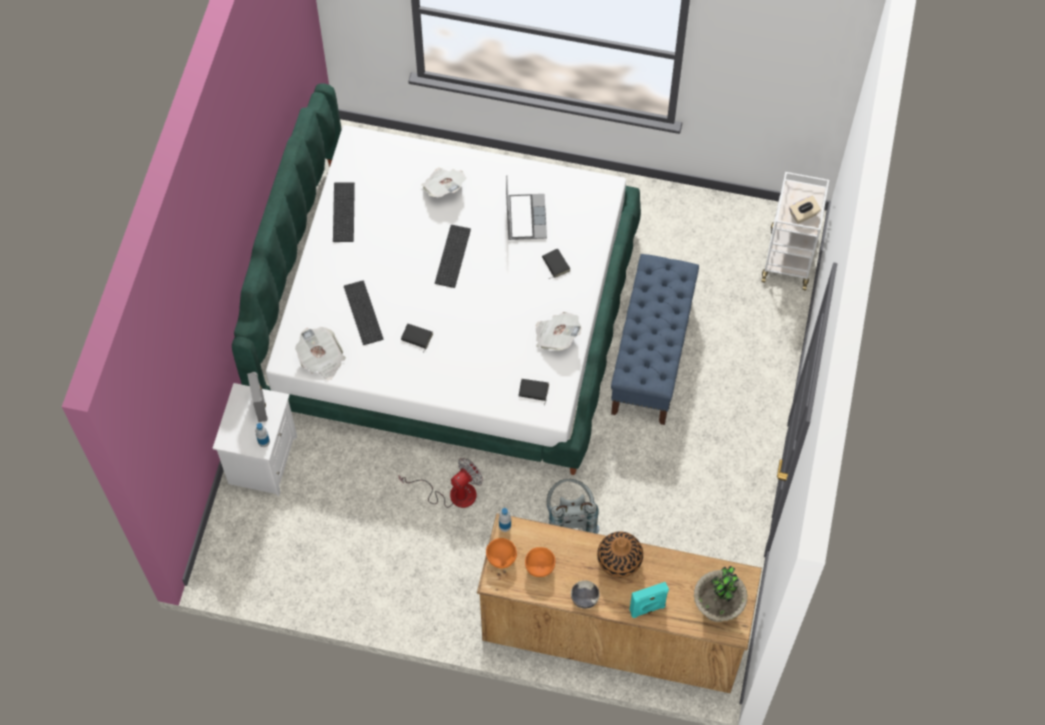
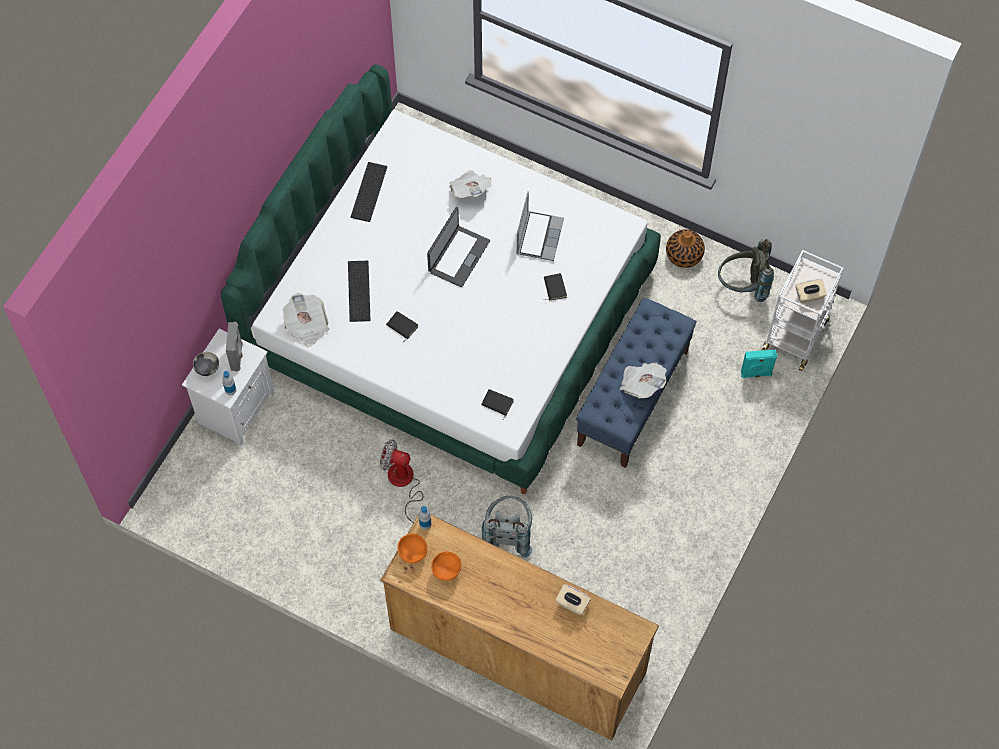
camera: 15 degrees right, 0 degrees up
fan [399,458,483,508] -> fan turned 135 degrees counterclockwise [380,439,423,523]
keyboard [435,225,471,288] -> laptop [427,207,490,287]
newspaper [536,312,582,351] -> newspaper moved to [620,363,667,398]
bowl [571,580,599,609] -> bowl moved to [193,352,219,376]
vase [597,531,643,578] -> vase moved to [666,229,705,268]
turquoise speaker [629,582,669,618] -> turquoise speaker moved to [741,350,777,378]
potted plant [694,566,748,622] -> none
none -> beige tissue box [555,584,591,615]
none -> grey backpack [718,238,774,302]

